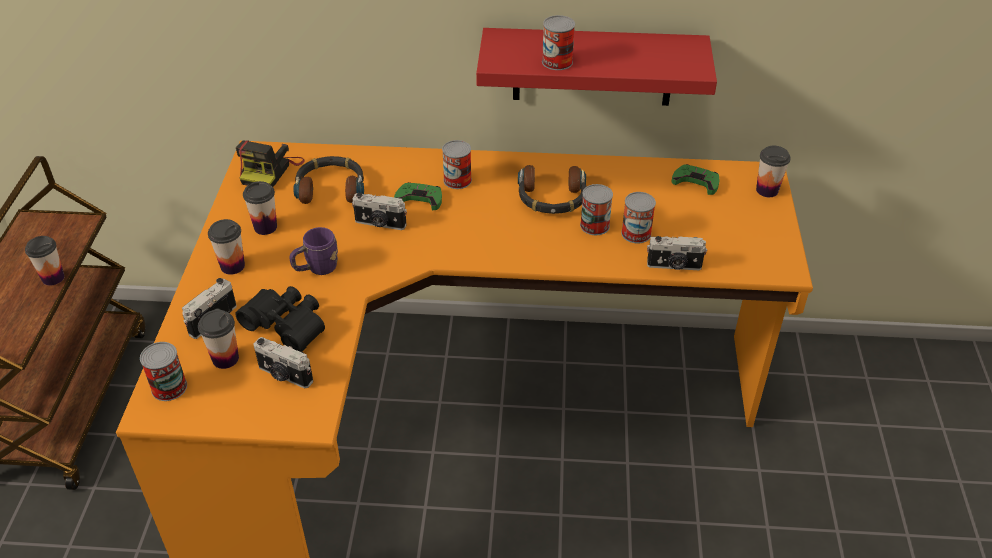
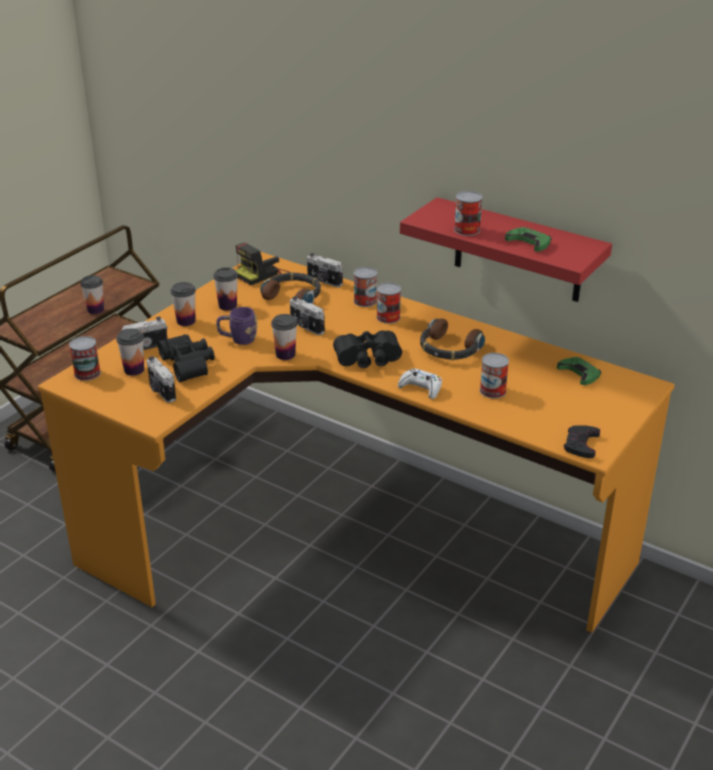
camera: 30 degrees right, 10 degrees down
green game controller [394,182,442,210] -> green game controller moved to [505,227,551,252]
can [580,184,613,235] -> can moved to [354,267,377,307]
camera [647,236,707,270] -> camera moved to [307,253,343,287]
cup [756,146,791,197] -> cup moved to [271,314,297,360]
none -> black binoculars [333,330,402,368]
none -> white game controller [398,369,442,399]
none -> black game controller [564,425,600,458]

